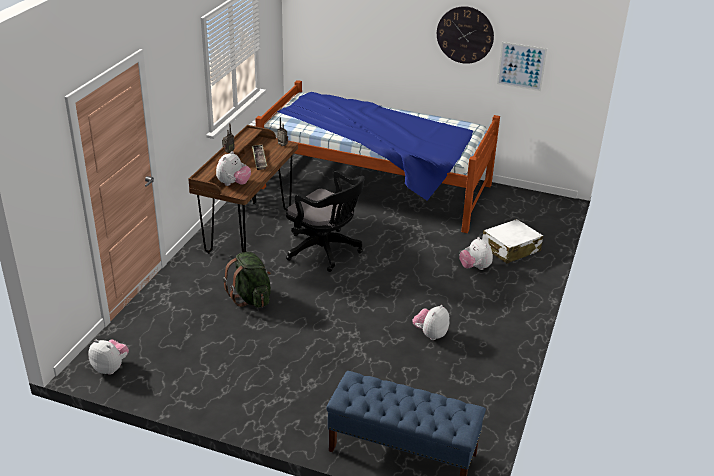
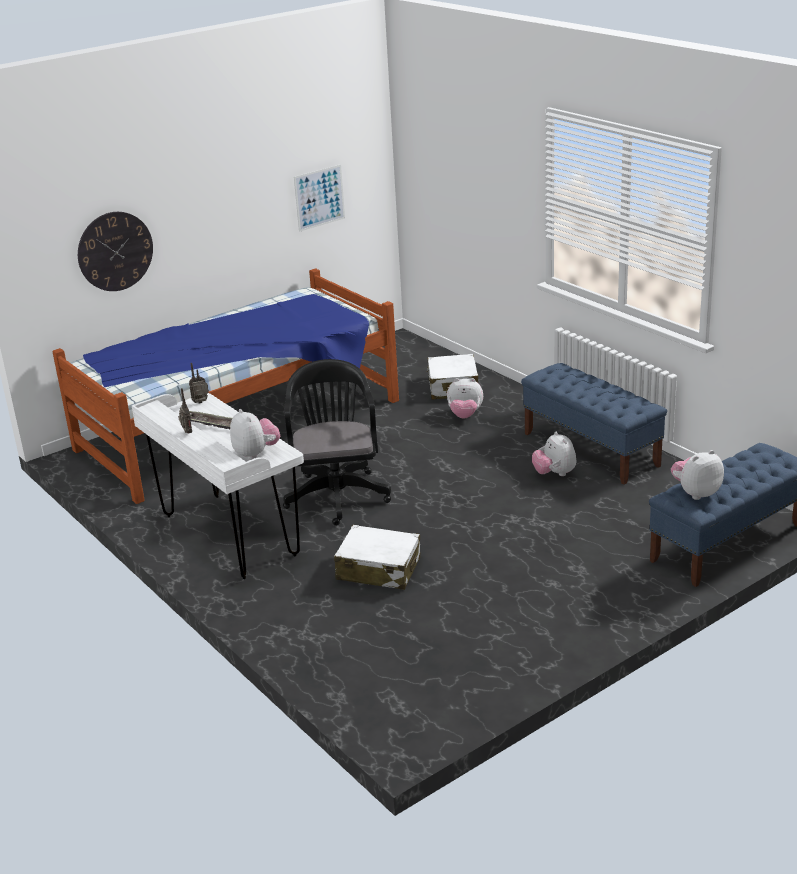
camera: 55 degrees left, 5 degrees down
plush toy [88,339,129,375] -> plush toy moved to [671,450,724,500]
brown desk [188,125,298,254] -> white desk [132,393,304,579]
green backpack [223,252,271,308] -> white suitcase [334,525,420,590]
black office chair [286,170,365,272] -> black office chair turned 75 degrees counterclockwise [283,359,391,526]
wall clock [437,6,494,64] -> wall clock moved to [78,212,153,291]
none -> blue bench [521,363,667,485]

